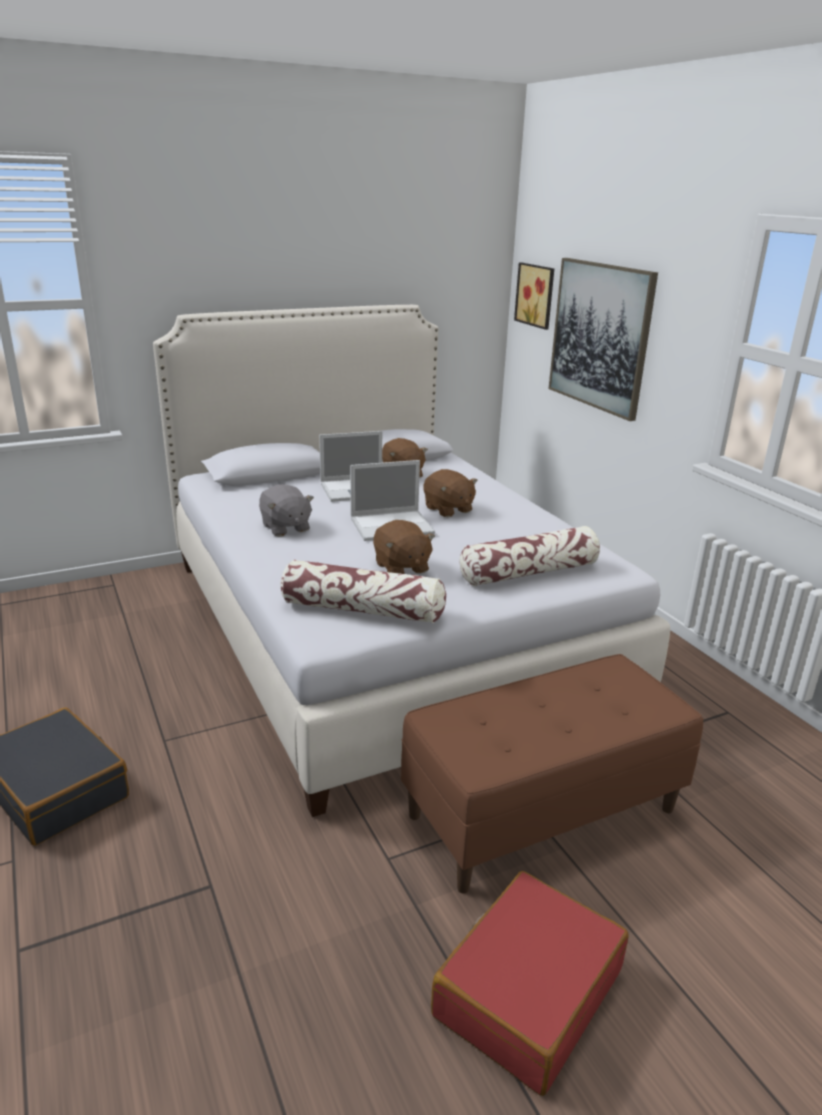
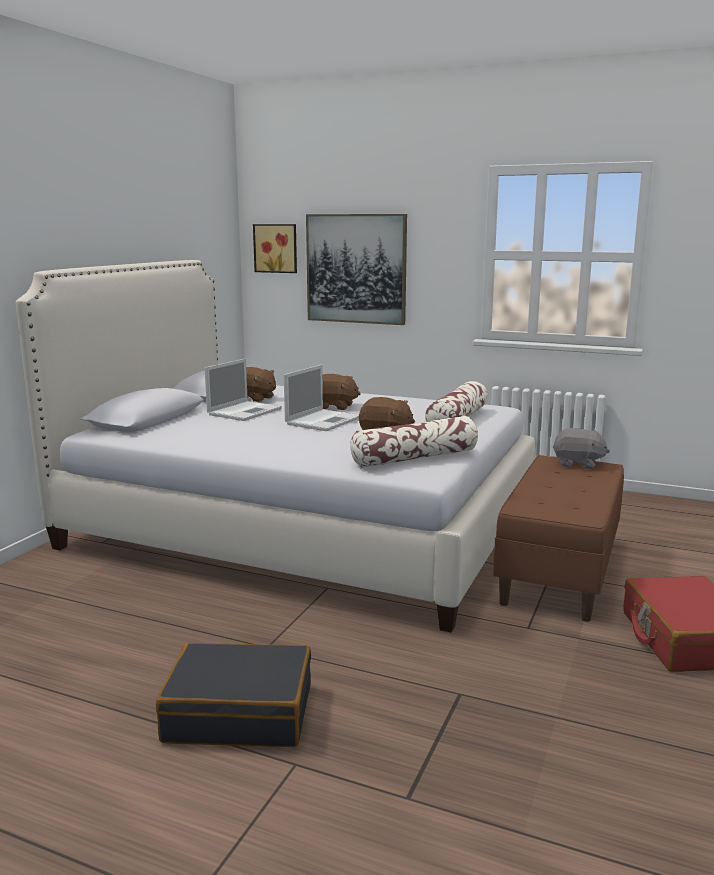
camera: 40 degrees left, 10 degrees down
grey plush toy [259,484,314,537] -> grey plush toy moved to [553,428,610,469]

